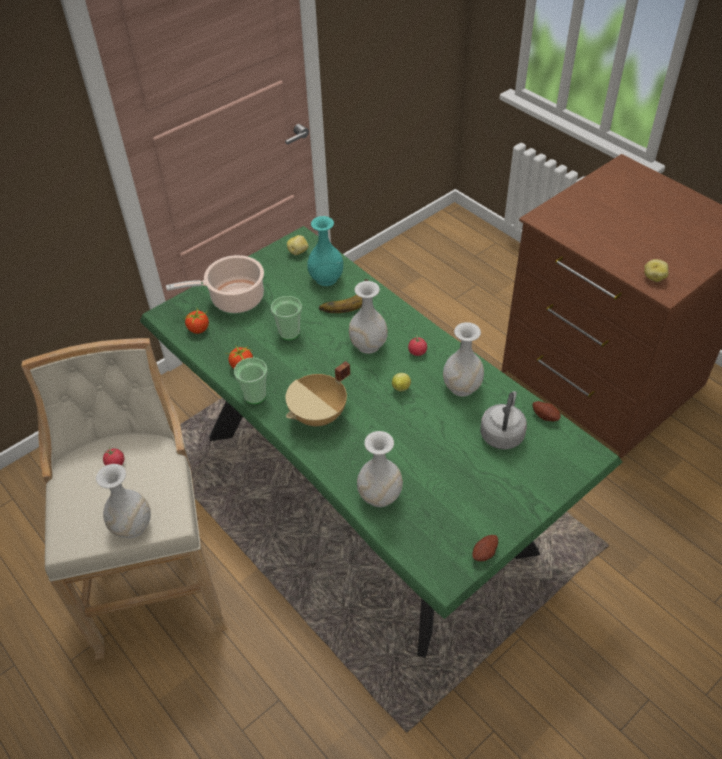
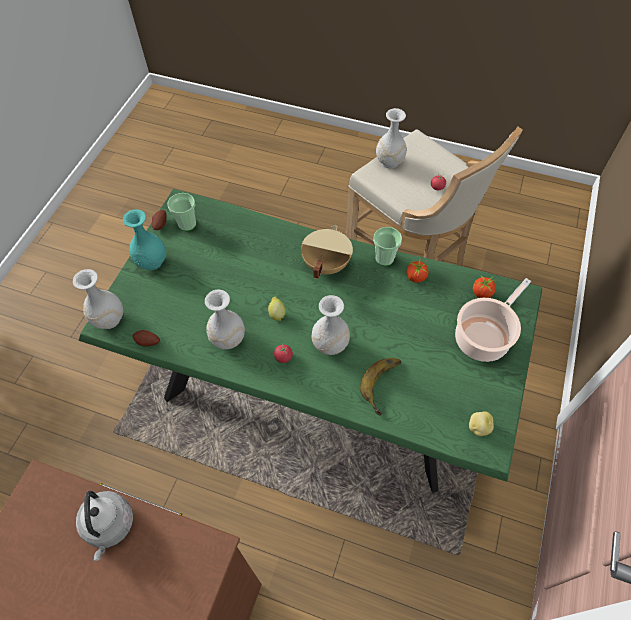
camera: 150 degrees right, 10 degrees up
cup [271,296,302,340] -> cup moved to [168,193,196,231]
turquoise vase [307,216,343,286] -> turquoise vase moved to [123,209,166,270]
white vase [357,431,403,507] -> white vase moved to [73,269,123,329]
grey kettle [480,391,527,449] -> grey kettle moved to [75,491,133,561]
potato [644,259,669,282] -> none

